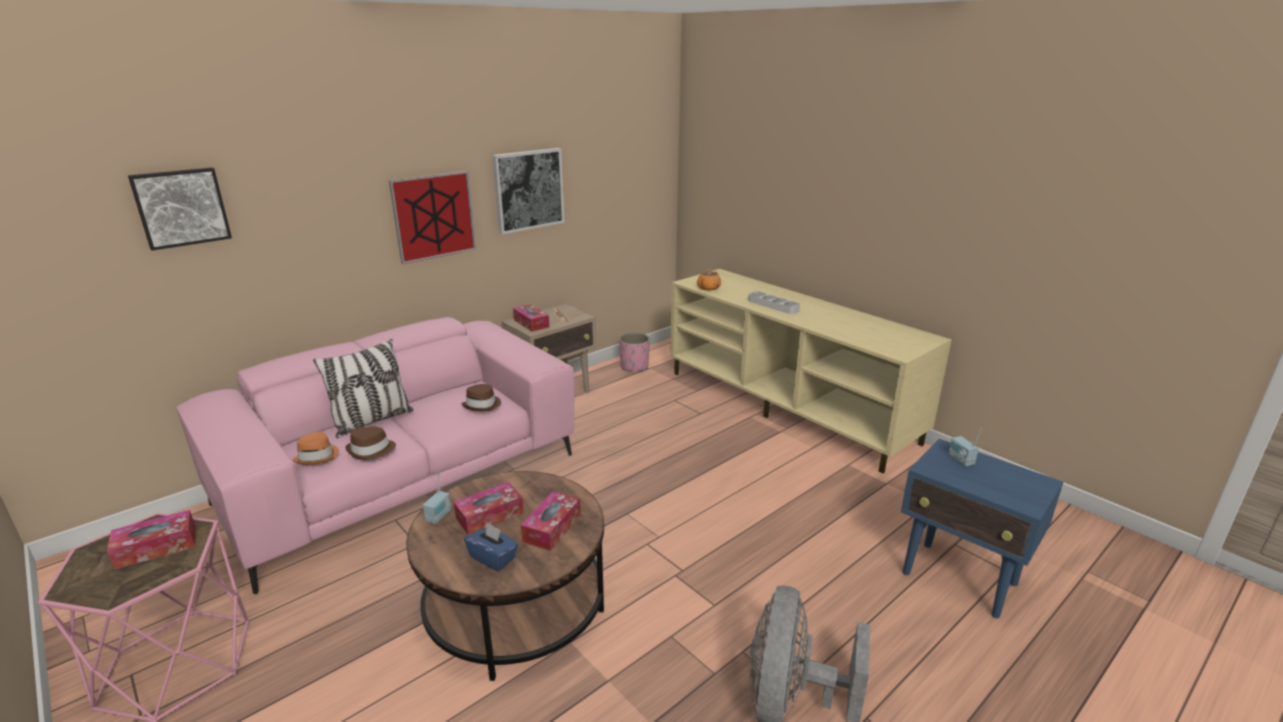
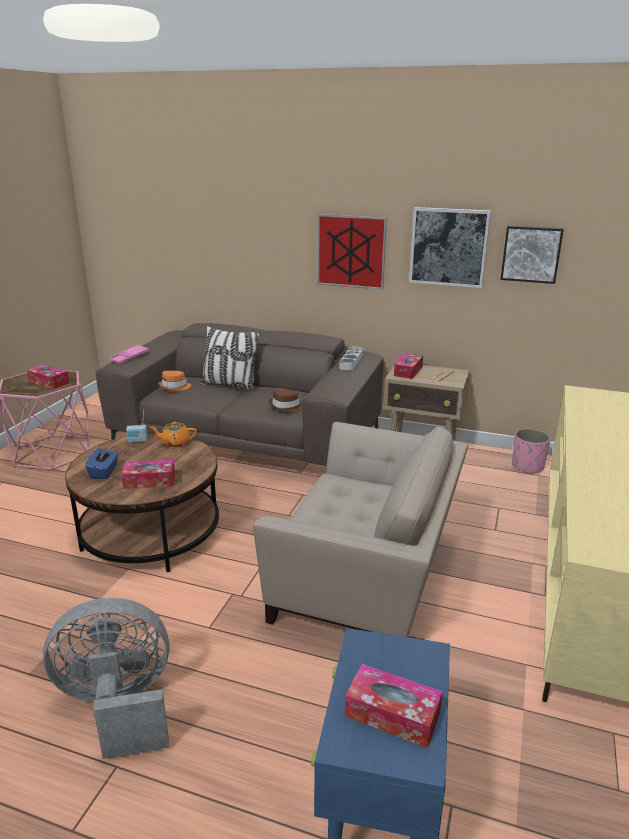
camera: 60 degrees right, 0 degrees up
picture [128,167,232,251] -> picture moved to [500,226,564,284]
pink sofa [177,317,574,594] -> brown sofa [96,323,383,466]
brown hat [345,427,396,460] -> none
tissue box [454,482,524,535] -> tissue box moved to [345,664,442,748]
orange teapot [697,269,721,290] -> orange teapot moved to [150,422,197,447]
grey tray [748,291,800,314] -> grey tray moved to [339,347,363,370]
radio [948,428,982,466] -> none
none -> pink tray [109,345,149,364]
none -> beige armchair [253,422,468,637]

